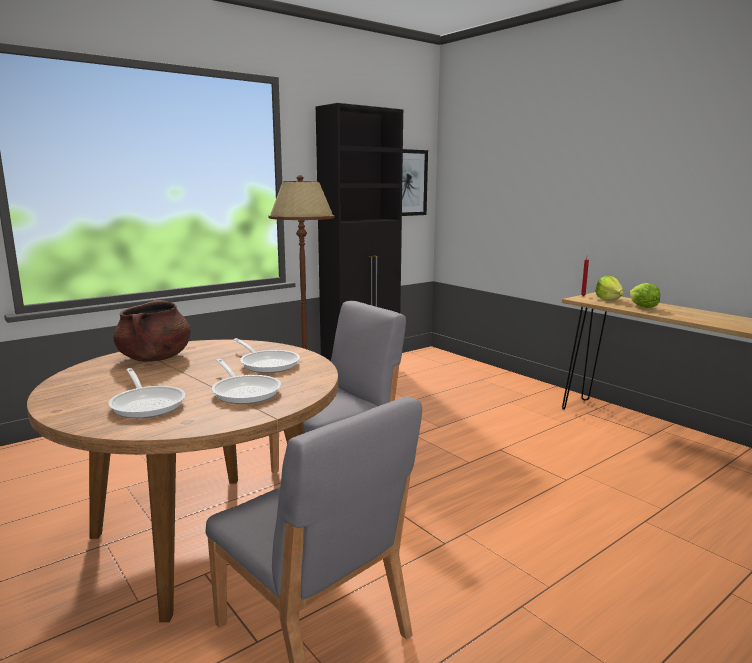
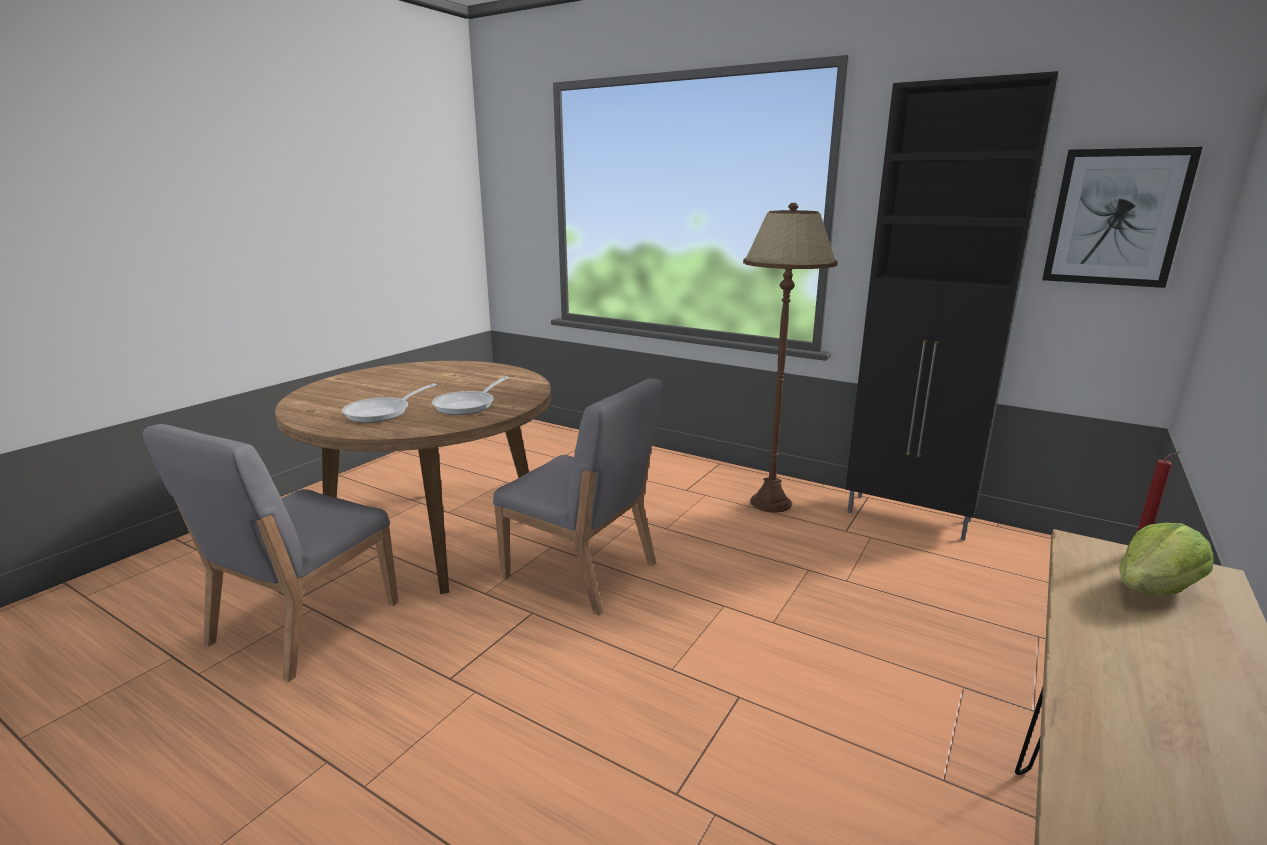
camera: 70 degrees right, 5 degrees up
frying pan [108,368,185,418] -> none
brown cooking pot [114,300,191,362] -> none
lettuce [630,283,660,308] -> none

